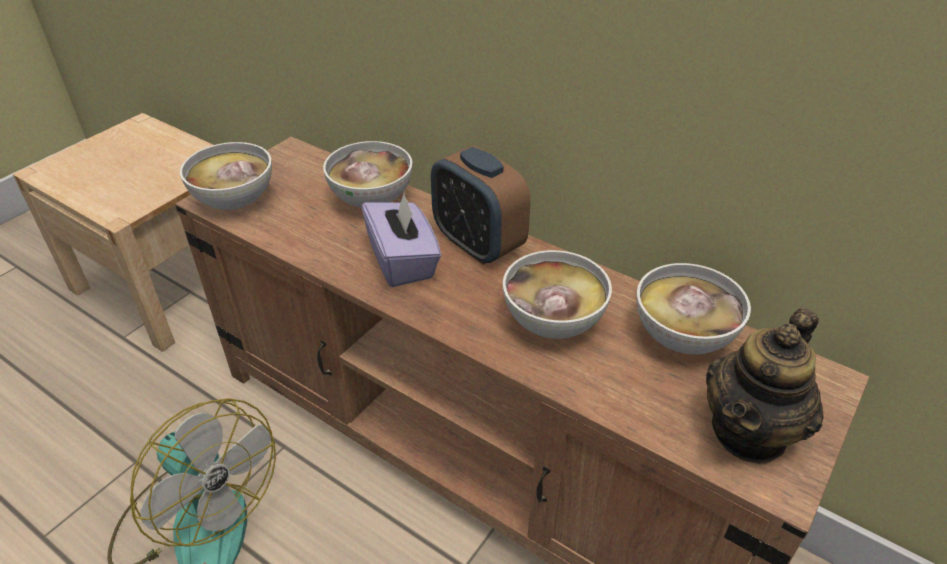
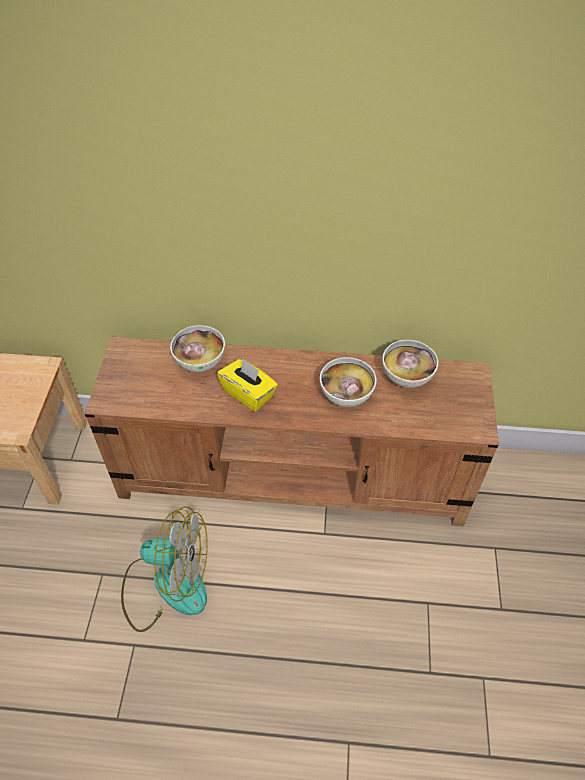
camera: 30 degrees left, 10 degrees up
bowl [180,142,272,210] -> none
purple tissue box [362,192,441,287] -> yellow tissue box [217,359,278,411]
alarm clock [431,146,530,265] -> none
teapot [706,308,824,465] -> none

